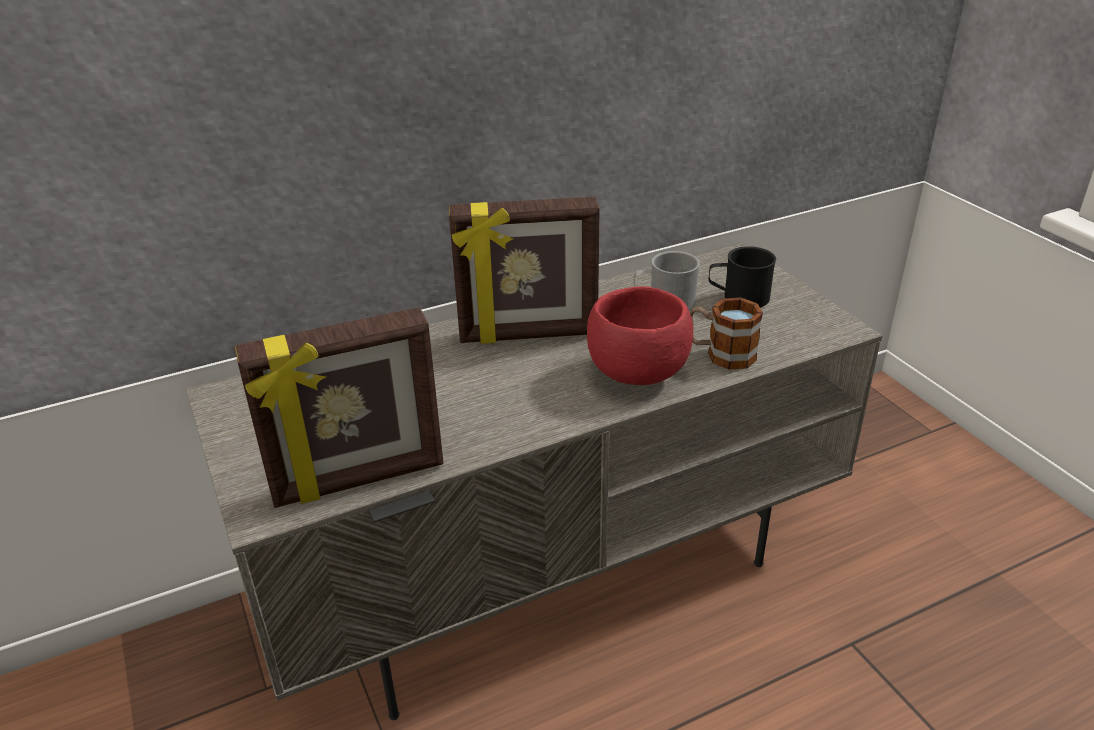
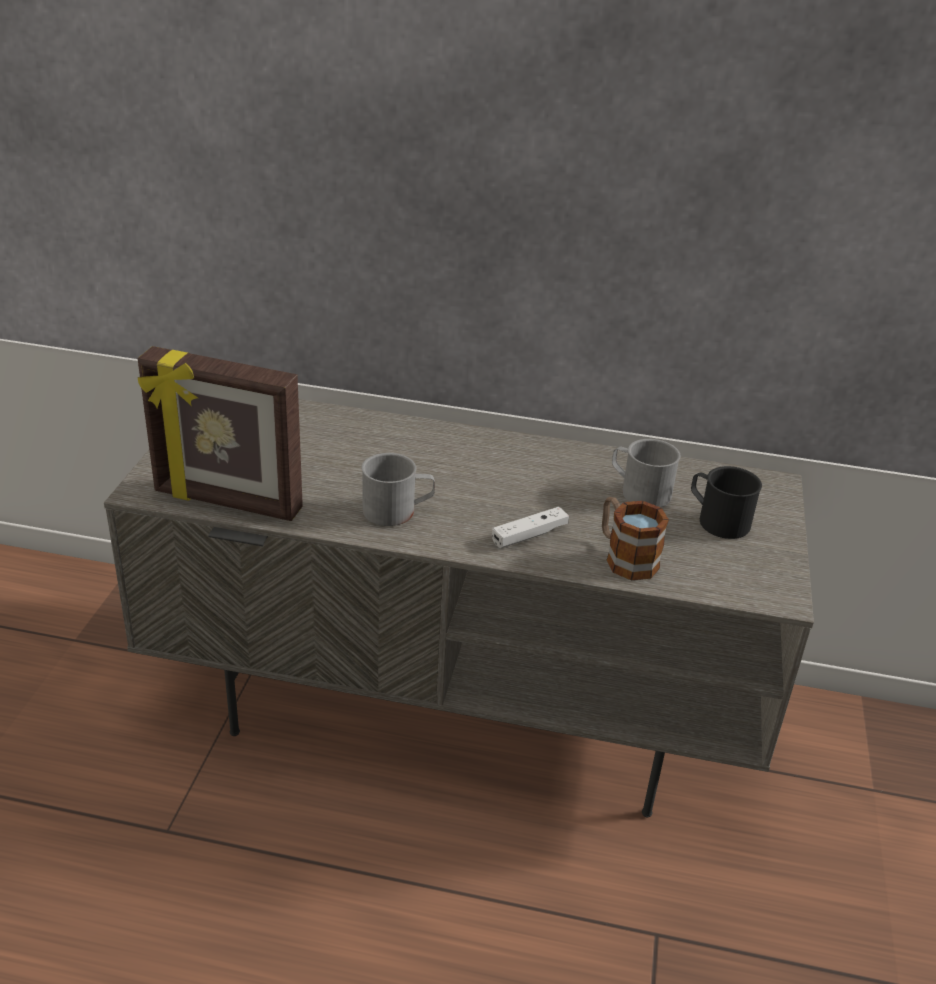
camera: 35 degrees right, 0 degrees up
picture frame [449,197,600,344] -> none
red bowl [587,287,693,385] -> white game controller [492,507,569,548]
none -> grey mug [361,453,435,526]

